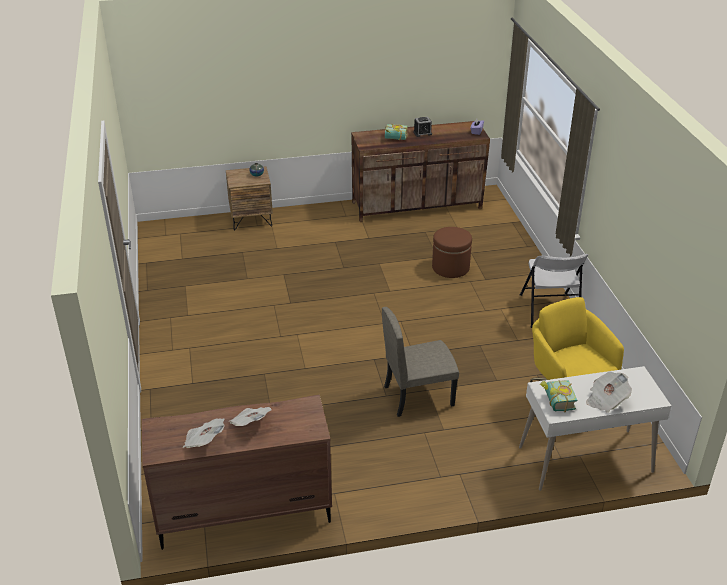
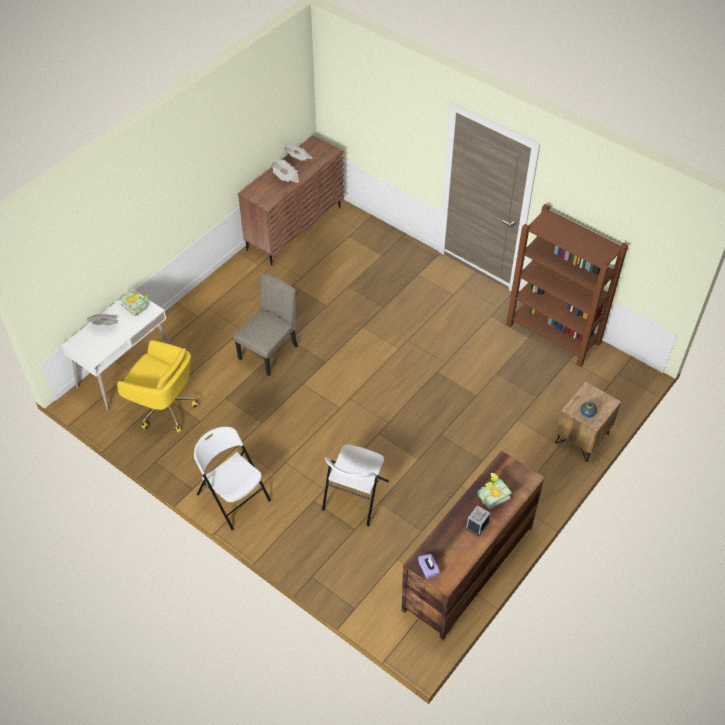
camera: 140 degrees right, 15 degrees up
brown ottoman [432,227,472,278] -> white chair [322,444,389,526]
none -> brown bookcase [506,204,628,367]

